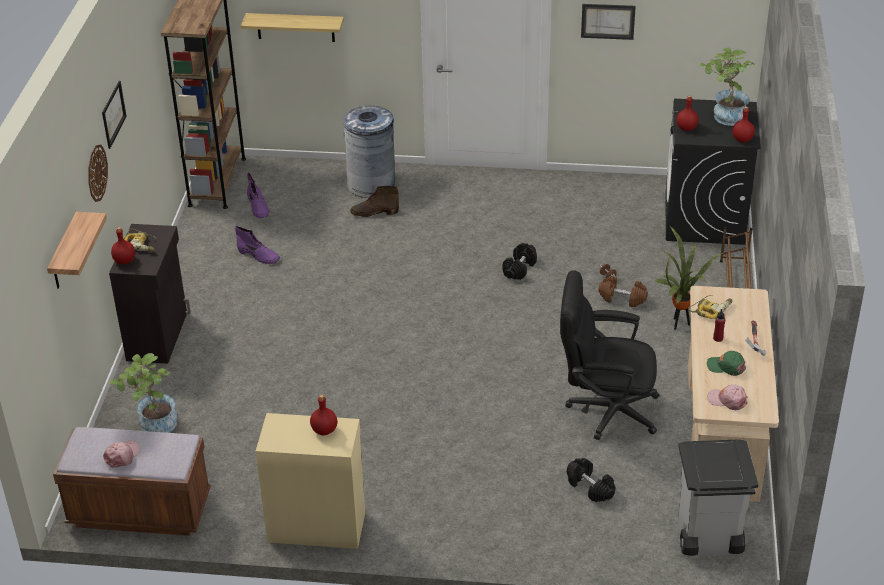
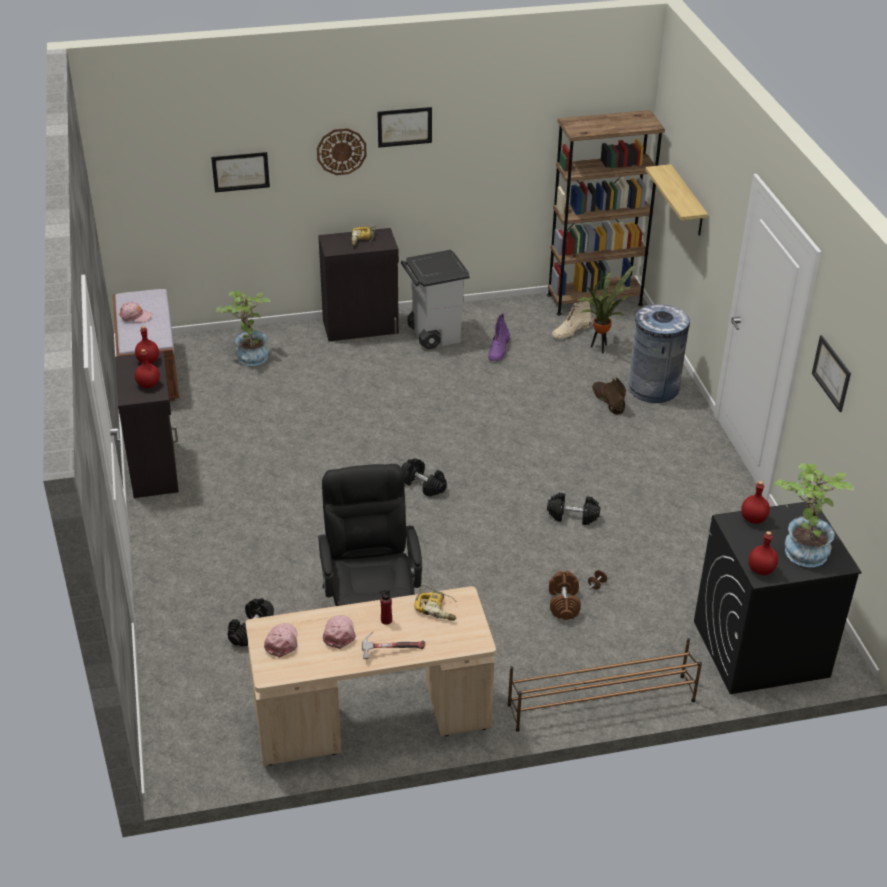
camera: 70 degrees right, 0 degrees up
shelf [47,212,107,289] -> picture [211,152,270,192]
red bottle [111,227,135,264] -> red bottle moved to [135,326,159,364]
purple boot [247,172,269,218] -> beige boot [552,301,592,339]
beige cabinet [256,413,365,549] -> black cabinet [115,351,179,498]
potted plant [654,225,723,330] -> potted plant moved to [577,263,638,354]
grey trash can [678,439,758,556] -> grey trash can moved to [401,250,469,349]
green cap [707,351,746,376] -> pink cap [323,615,356,649]
none -> black dumbbell [401,458,447,497]

